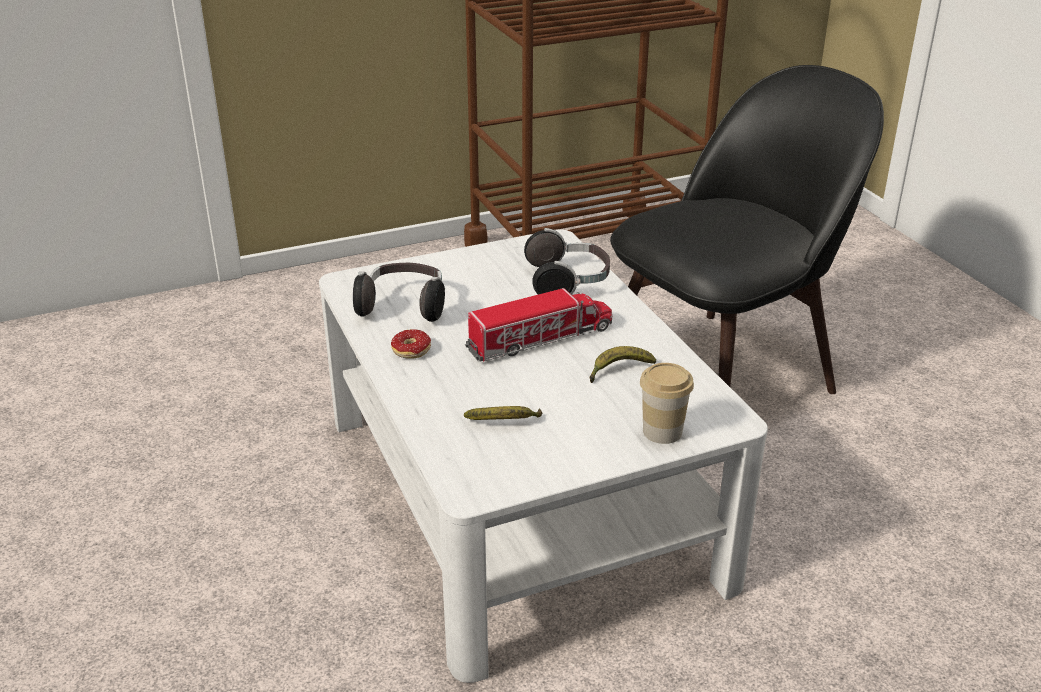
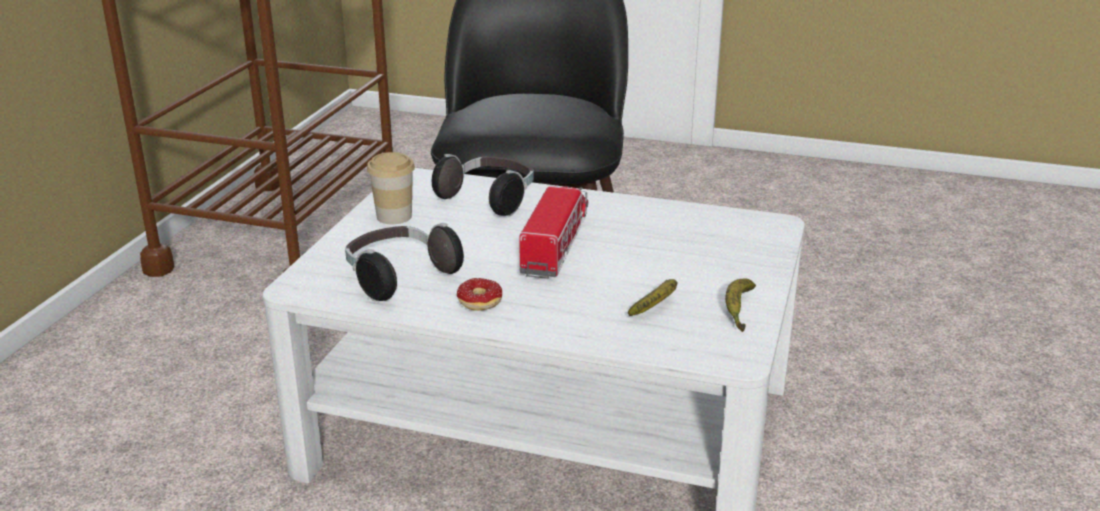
camera: 50 degrees left, 5 degrees down
banana [590,346,656,383] -> banana moved to [725,279,756,332]
cup [640,363,694,444] -> cup moved to [367,152,415,224]

